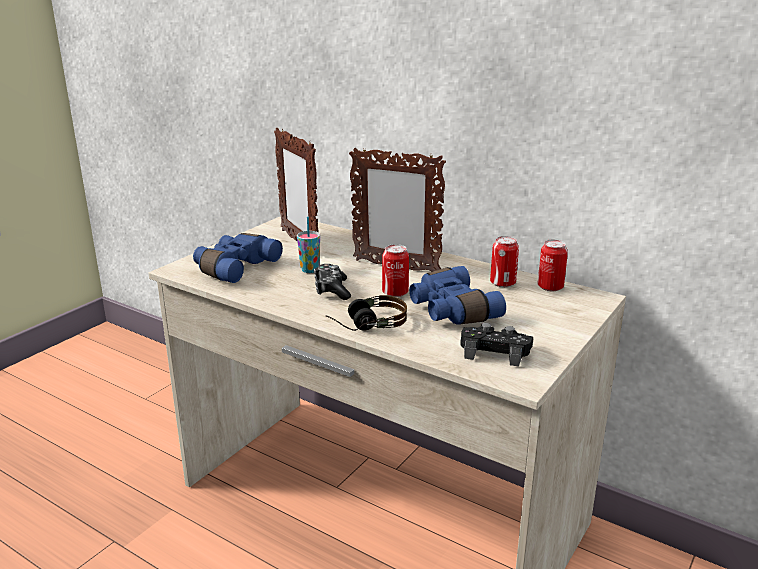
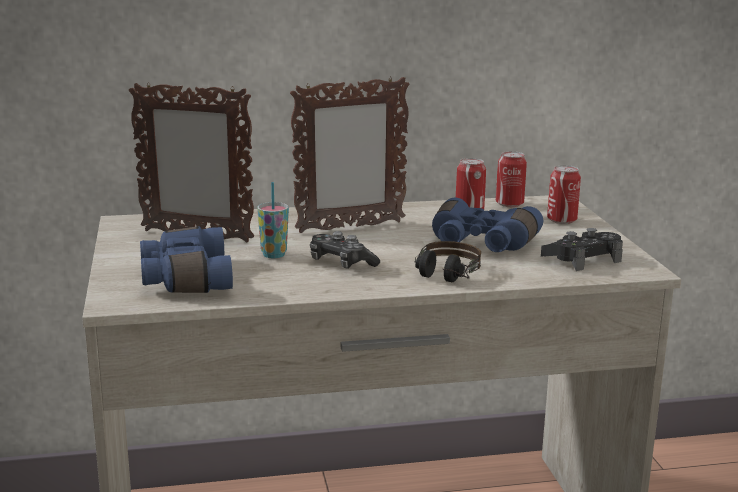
camera: 45 degrees left, 5 degrees down
can [382,244,409,297] -> can moved to [547,165,581,224]

